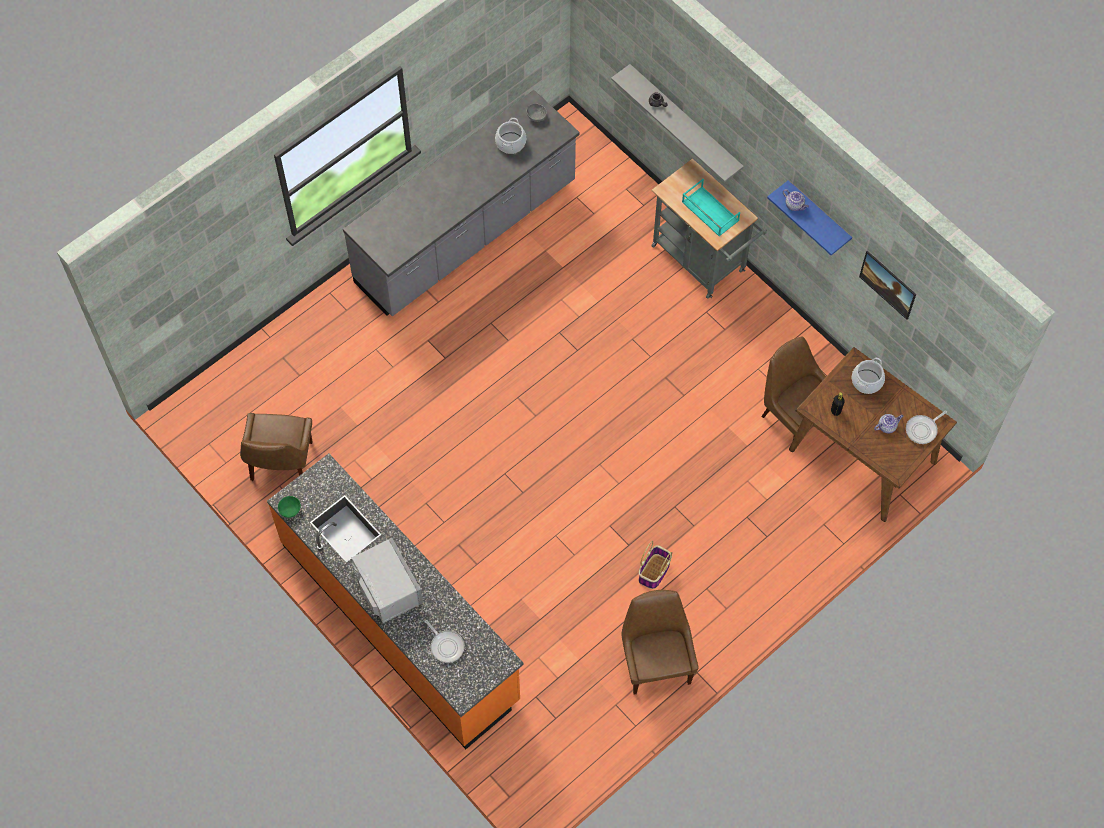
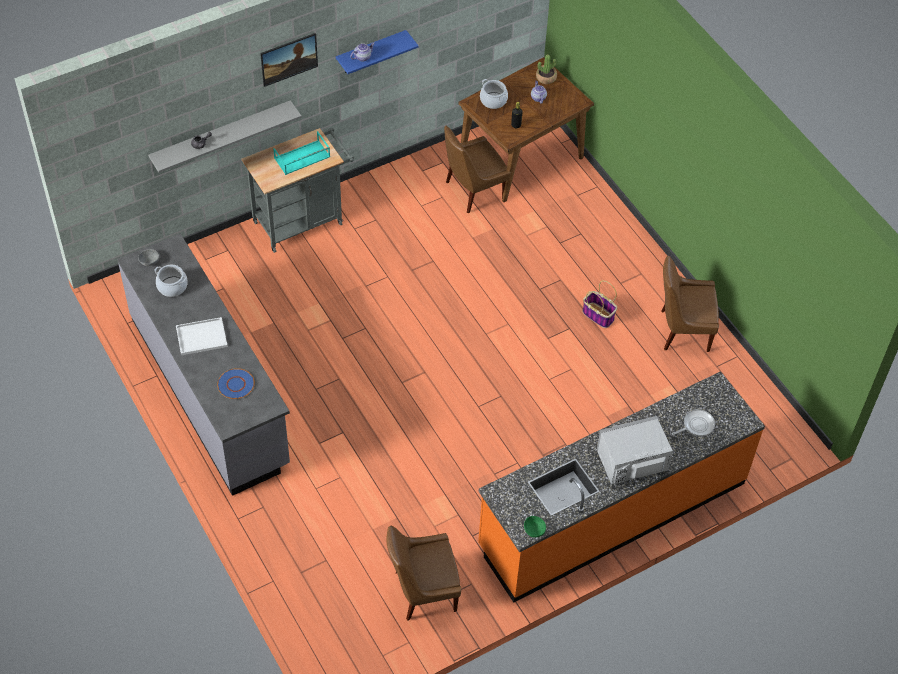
camera: 80 degrees left, 10 degrees down
brown chair [240,413,313,481] -> brown chair turned 150 degrees clockwise [386,526,461,621]
picture [859,251,916,320] -> picture moved to [260,33,318,87]
frying pan [906,410,947,444] -> potted plant [536,55,557,84]
none -> white tray [176,317,228,355]
none -> blue plate [217,368,255,399]

